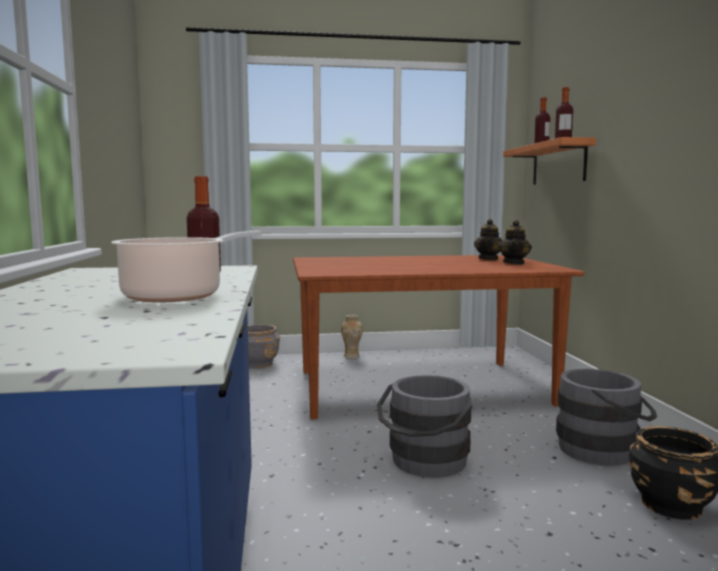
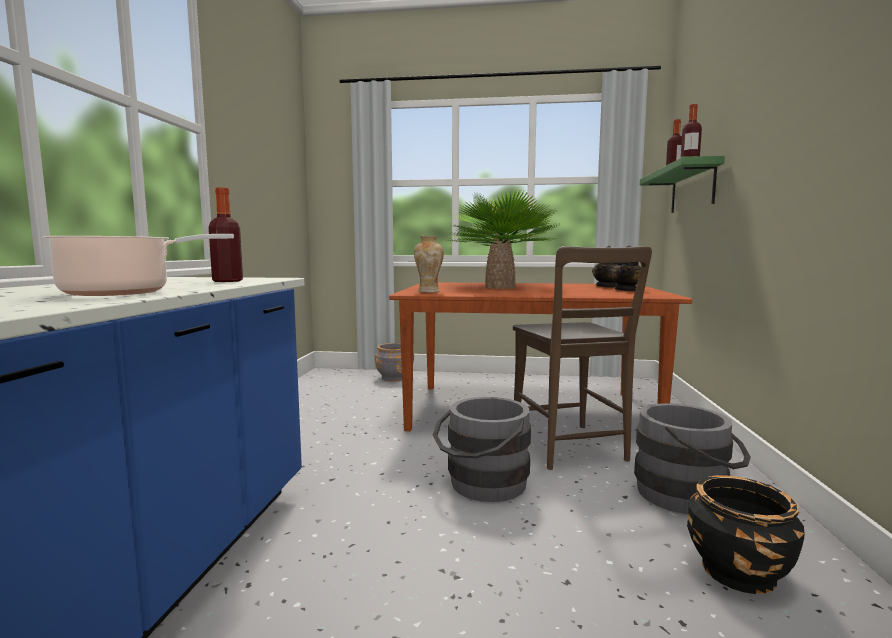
camera: 15 degrees right, 0 degrees up
vase [341,315,363,359] -> vase moved to [414,236,444,293]
orange shelf [503,137,596,185] -> green shelf [640,156,725,213]
none -> potted plant [446,189,560,289]
none -> brown chair [513,246,652,470]

